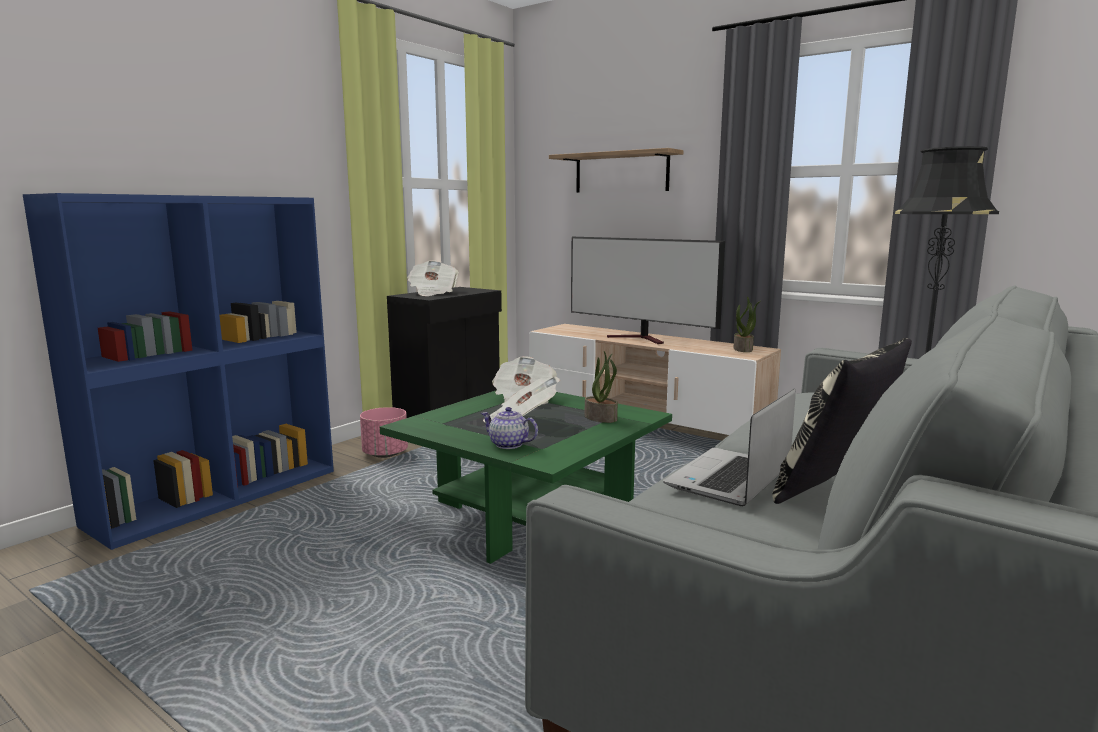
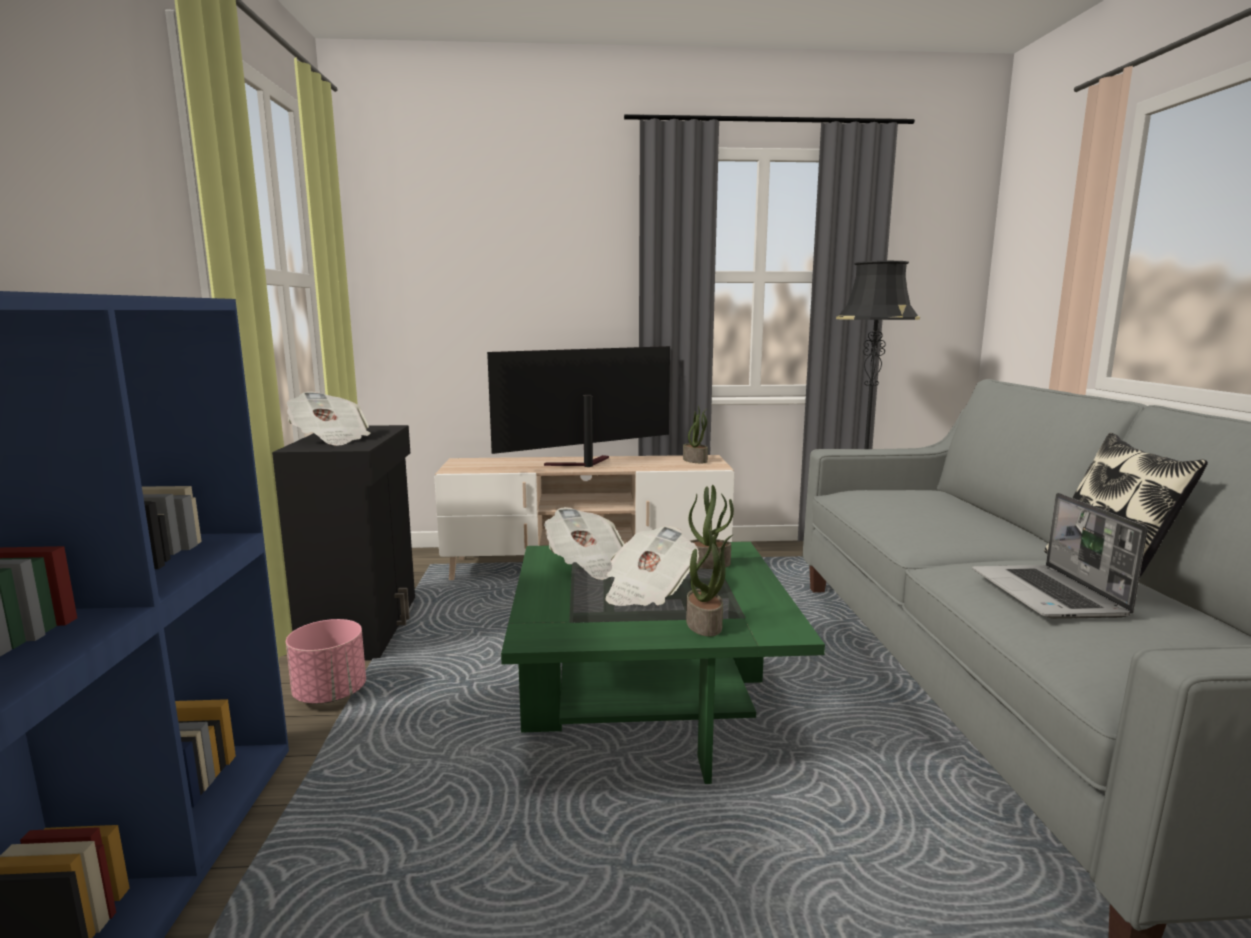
camera: 40 degrees left, 0 degrees up
teapot [481,407,538,449] -> potted plant [686,529,734,637]
shelf [549,148,684,193] -> none
television [571,237,725,344] -> television turned 150 degrees clockwise [487,346,670,467]

